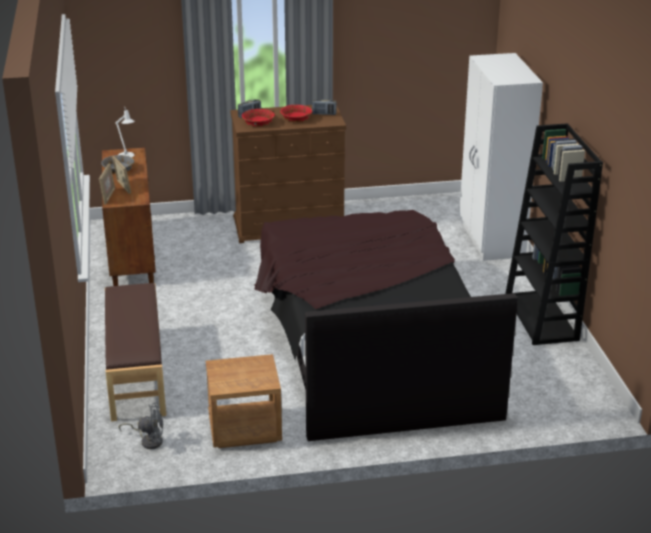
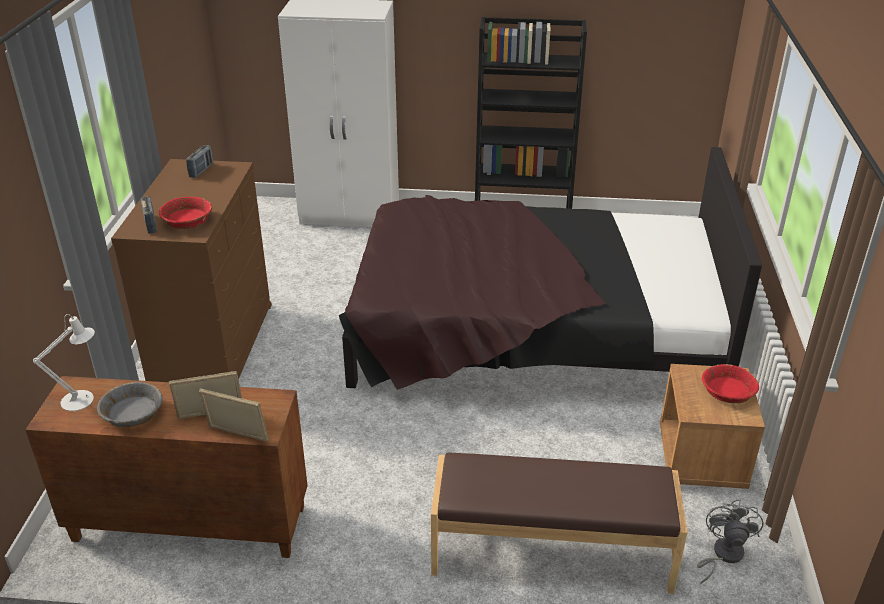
camera: 75 degrees left, 5 degrees up
red bowl [280,105,312,122] -> red bowl moved to [702,364,759,403]

